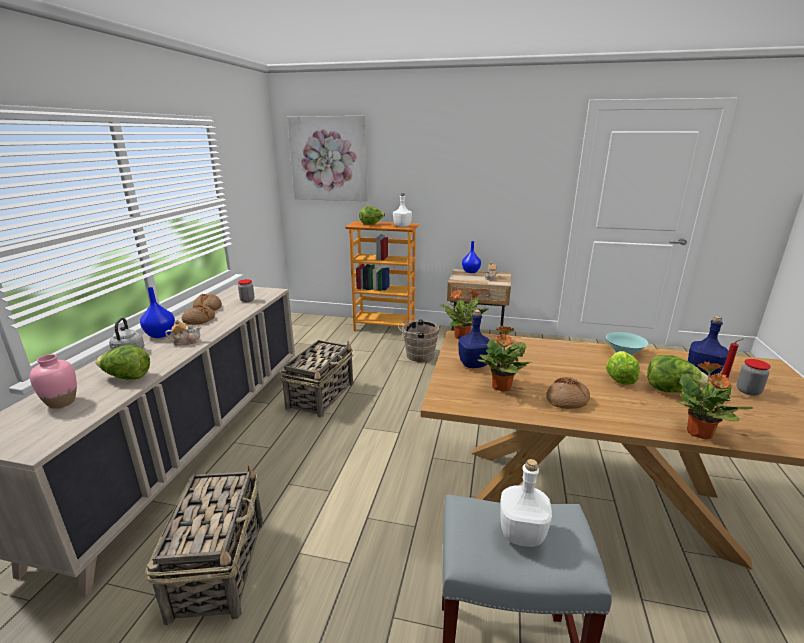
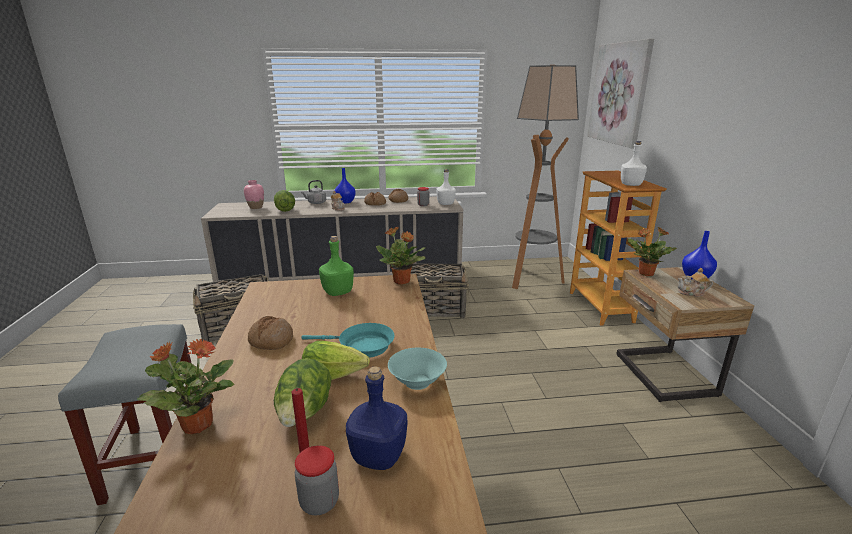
camera: 70 degrees right, 0 degrees up
lettuce [359,206,385,225] -> none
brown bucket [398,319,439,362] -> none
blue bottle [458,310,490,368] -> green bottle [319,236,354,296]
potted plant [478,325,532,391] -> potted plant moved to [628,227,677,276]
white bottle [500,459,552,547] -> white bottle moved to [436,169,456,205]
none -> turquoise frying pan [301,323,394,358]
none -> floor lamp [512,65,579,289]

